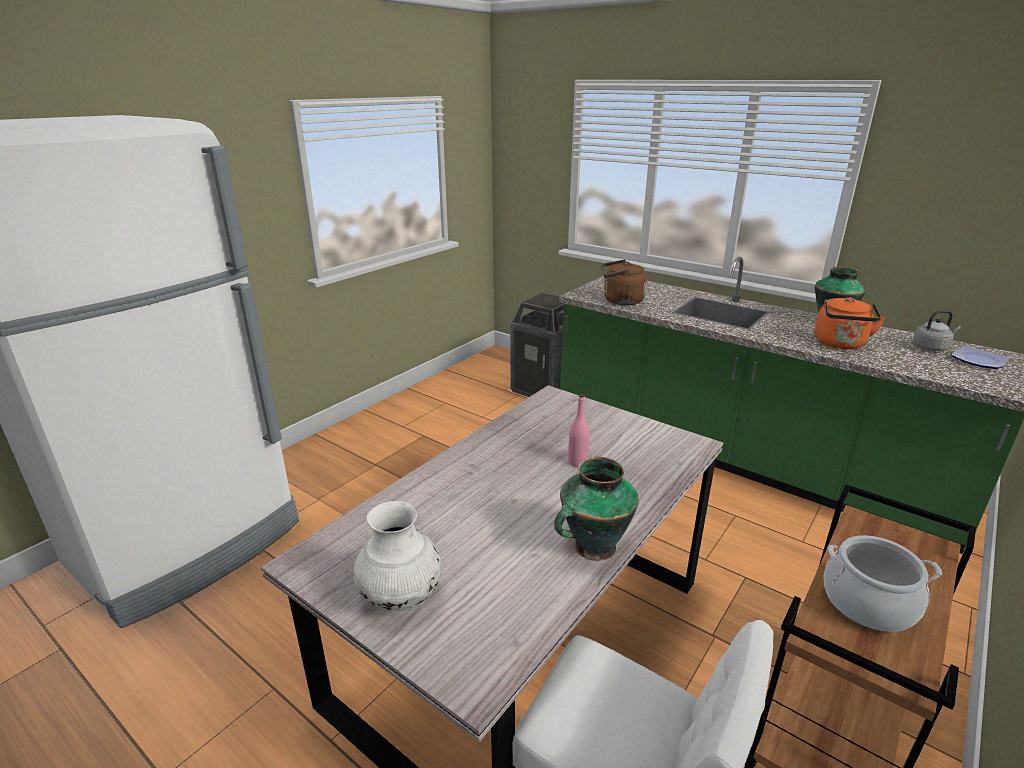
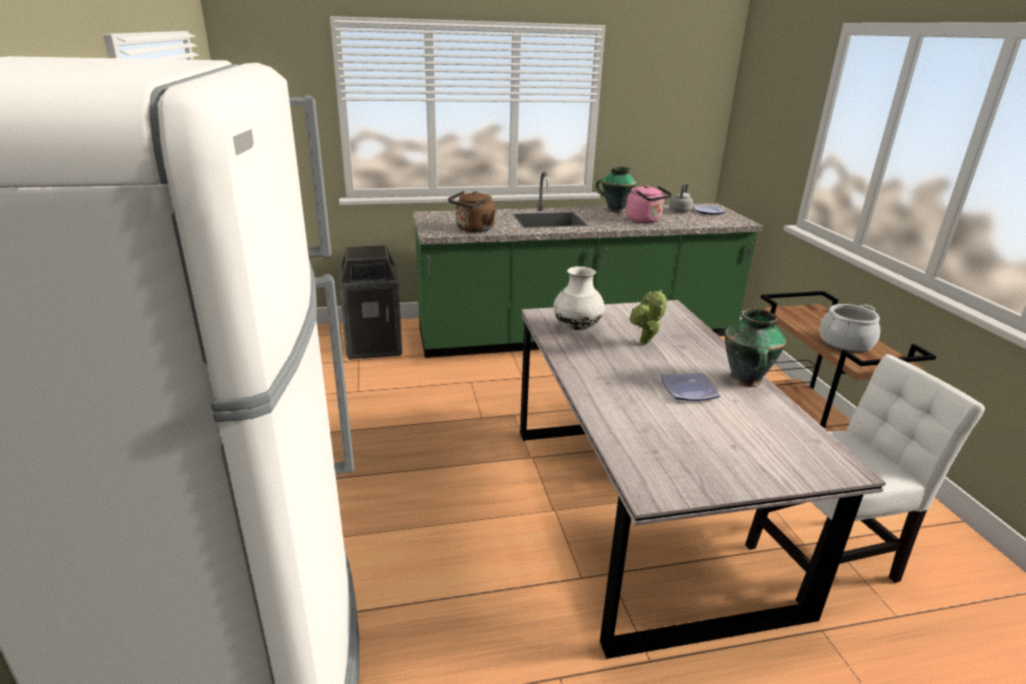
camera: 50 degrees left, 0 degrees up
white vase [353,501,442,611] -> white vase moved to [554,266,605,330]
pink bottle [568,394,590,467] -> potted plant [630,290,667,345]
orange kettle [815,297,886,349] -> pink kettle [626,185,672,223]
none -> plate [661,373,721,401]

